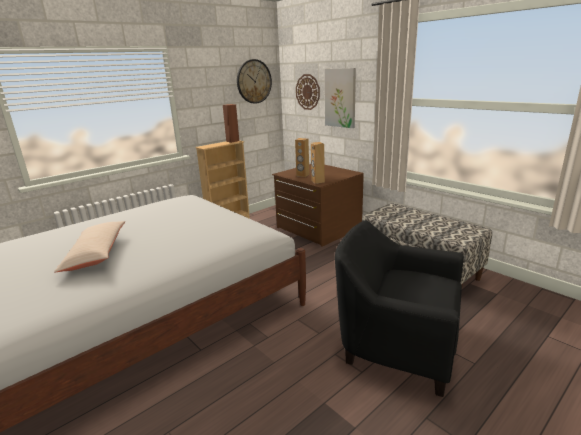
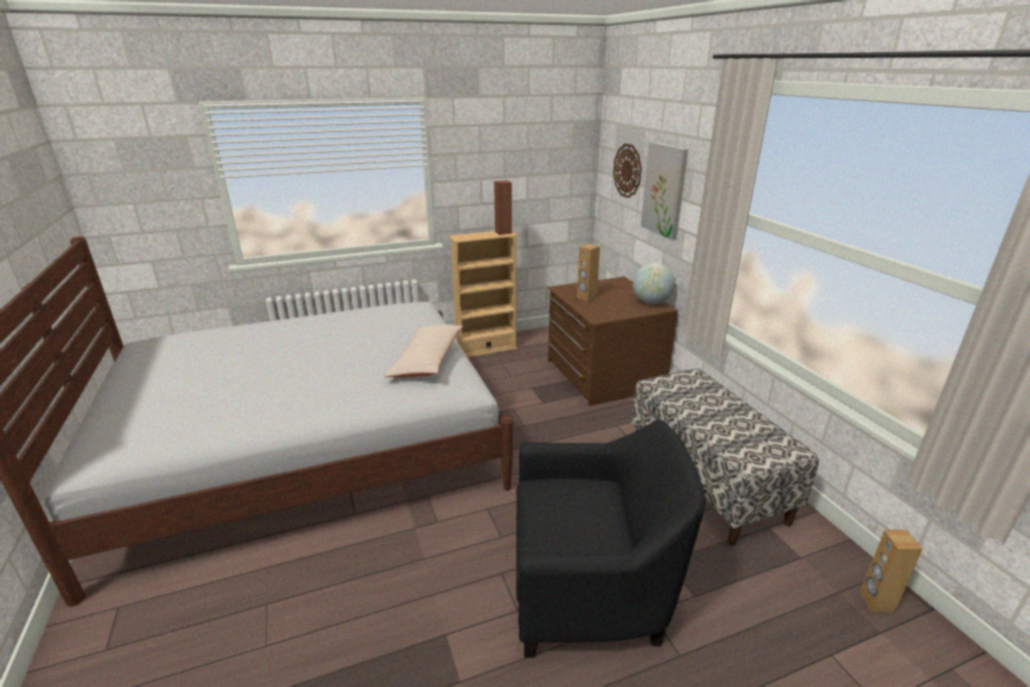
camera: 20 degrees right, 5 degrees up
beige pillow [54,221,125,272] -> beige pillow moved to [384,325,463,378]
wall clock [237,59,272,104] -> none
brown speaker [311,142,325,184] -> brown speaker moved to [860,530,922,613]
black armchair [335,220,464,397] -> black armchair turned 135 degrees clockwise [516,419,705,658]
none -> globe [633,263,675,304]

